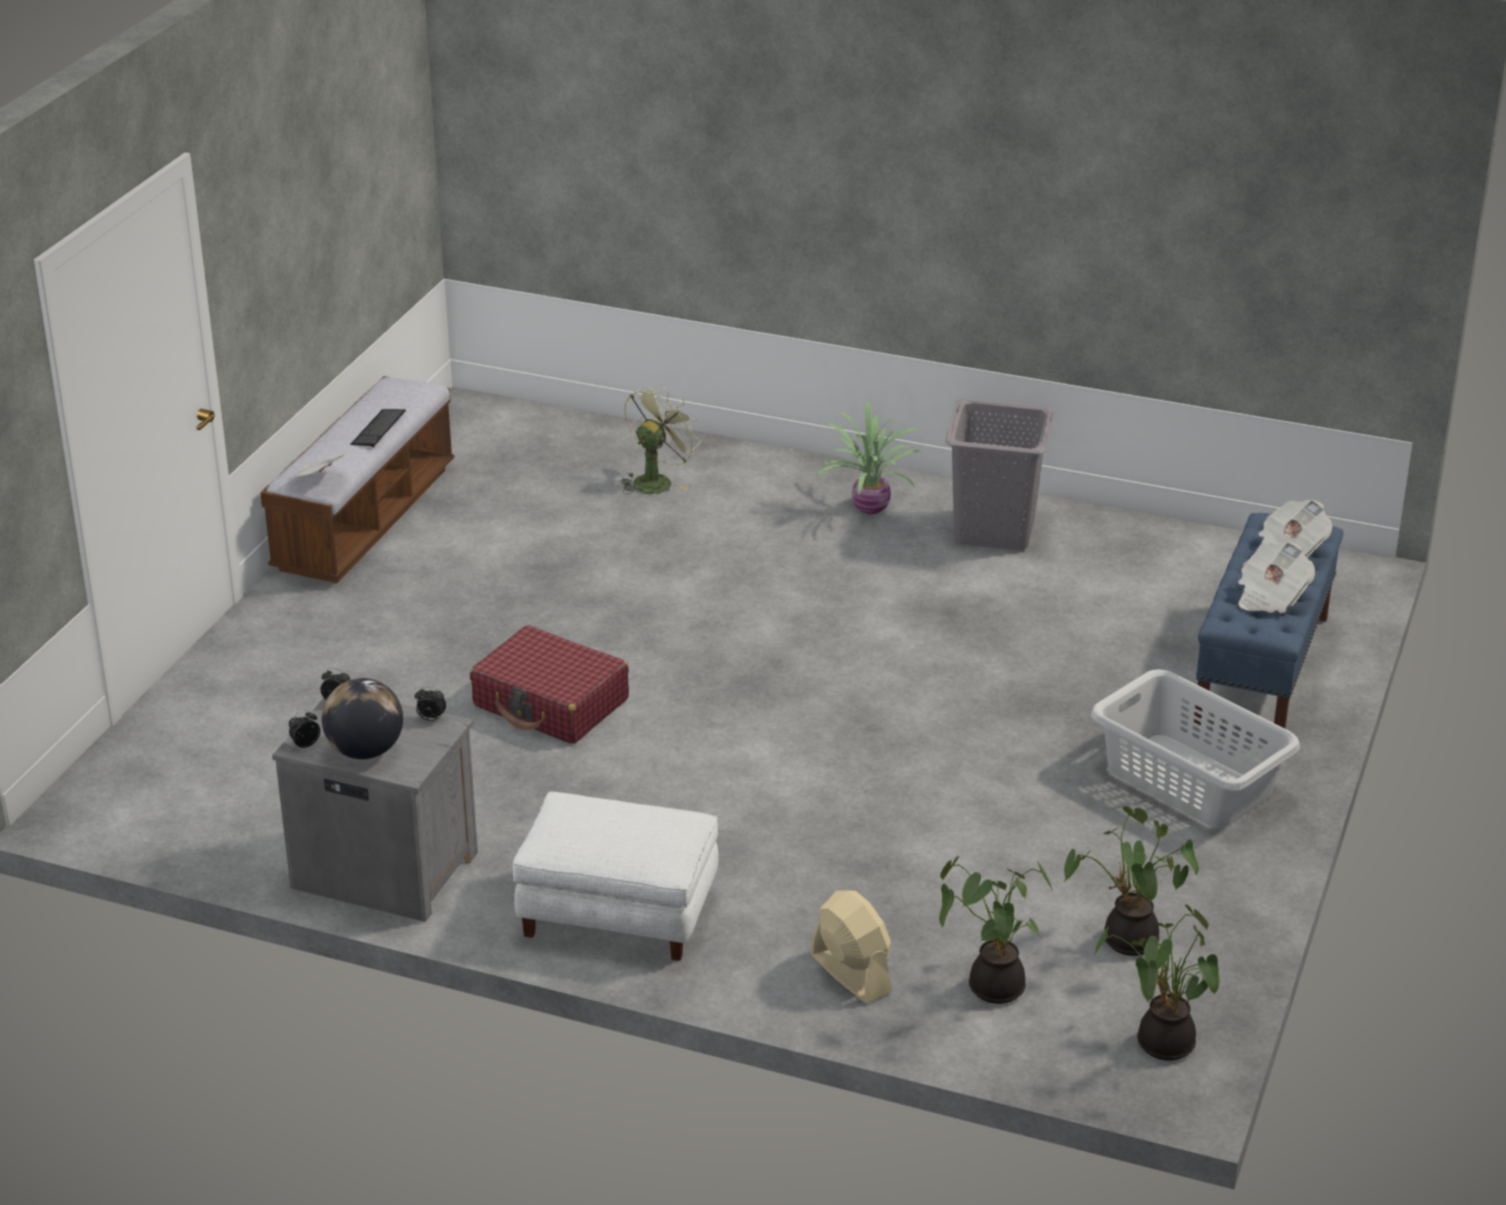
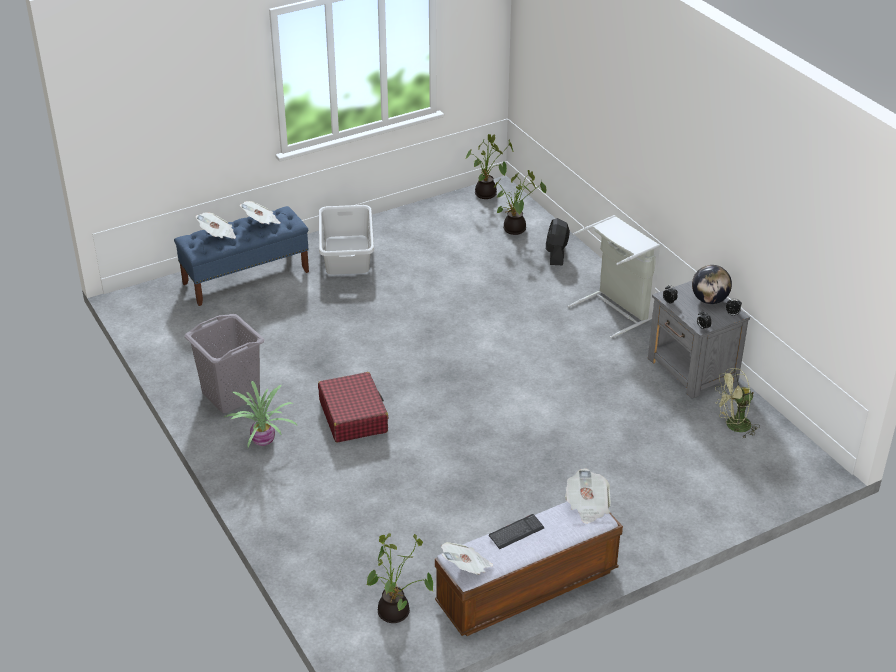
camera: 140 degrees left, 5 degrees up
red suitcase [470,625,629,744] -> red suitcase moved to [318,372,388,443]
white ottoman [513,791,719,961] -> grey laundry basket [568,215,660,338]
green fan [621,385,701,494] -> green fan moved to [715,368,760,439]
beige fan [810,890,892,1003] -> black fan [546,218,570,265]
potted plant [1064,806,1199,956] -> potted plant moved to [367,533,433,623]
none -> newspaper [441,542,493,575]

